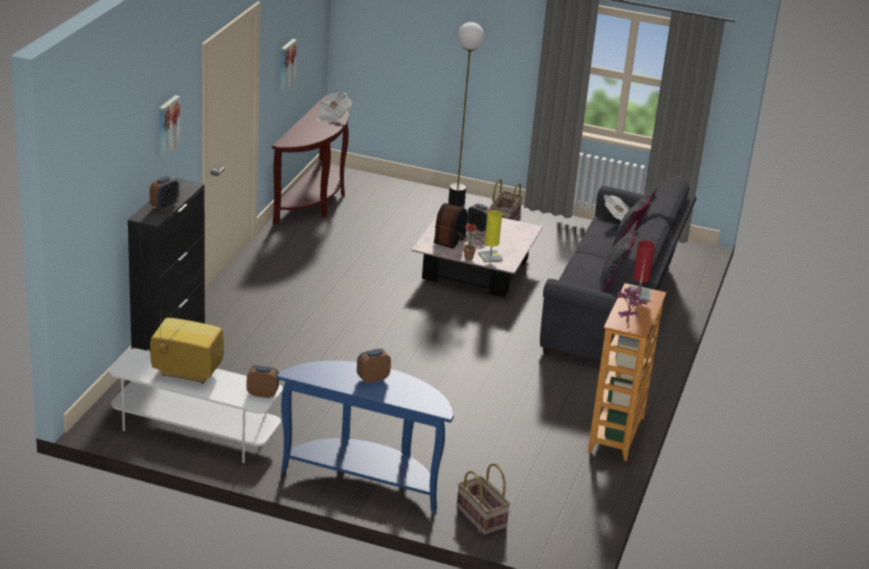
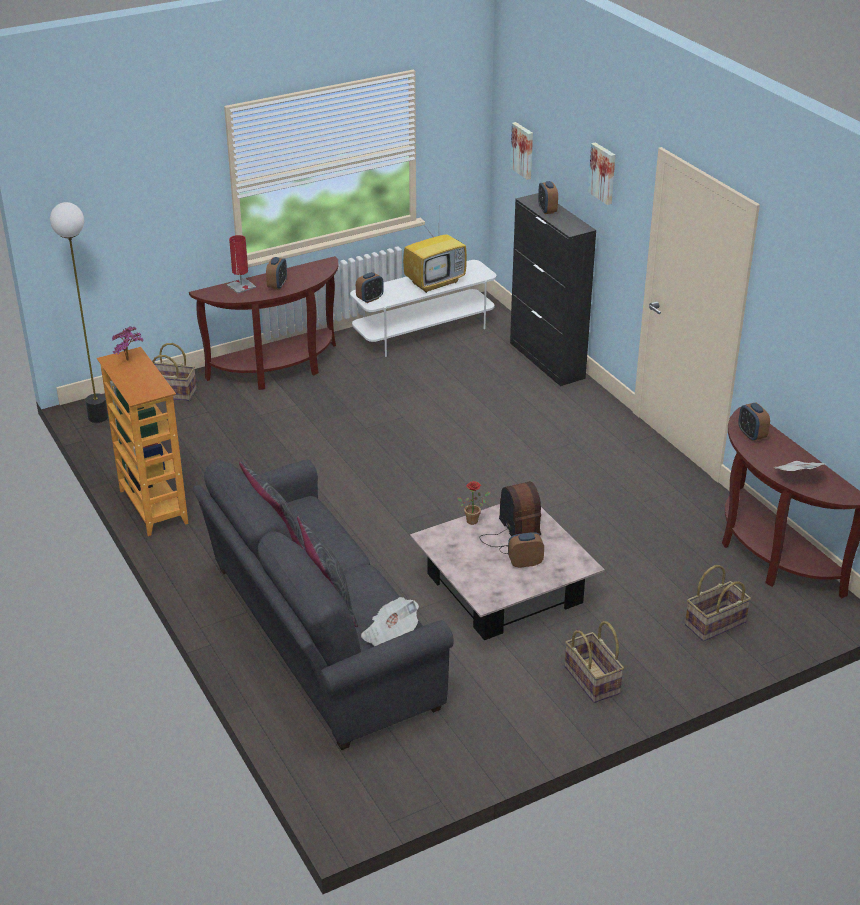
camera: 135 degrees right, 5 degrees up
blue console table [277,361,454,513] -> brown console table [189,256,338,390]
picture [280,39,297,91] -> picture moved to [510,122,533,180]
floor lamp [448,22,484,207] -> floor lamp moved to [50,202,108,423]
yellow table lamp [478,211,503,262] -> none
red table lamp [628,240,655,301] -> red table lamp moved to [227,235,256,294]
none -> basket [685,565,751,641]
none -> alarm clock [738,402,770,441]

